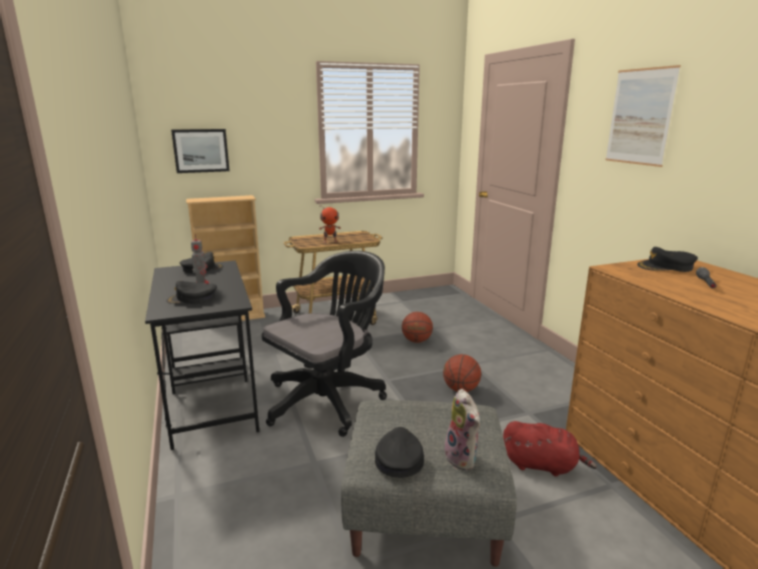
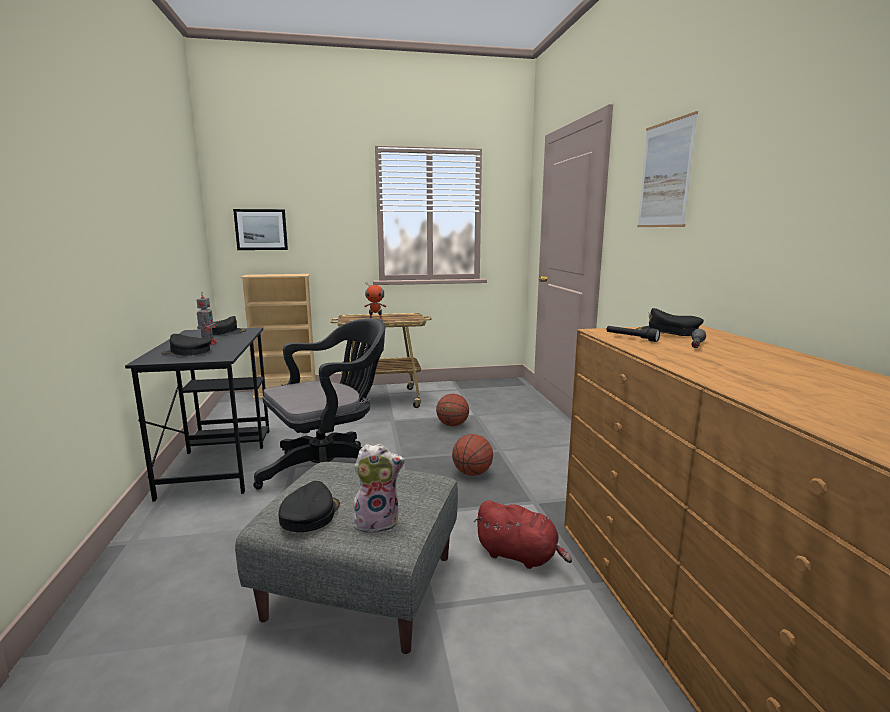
camera: 10 degrees right, 5 degrees down
plush toy [444,389,480,470] -> plush toy turned 90 degrees counterclockwise [353,444,405,534]
none -> black flashlight [607,326,660,342]

